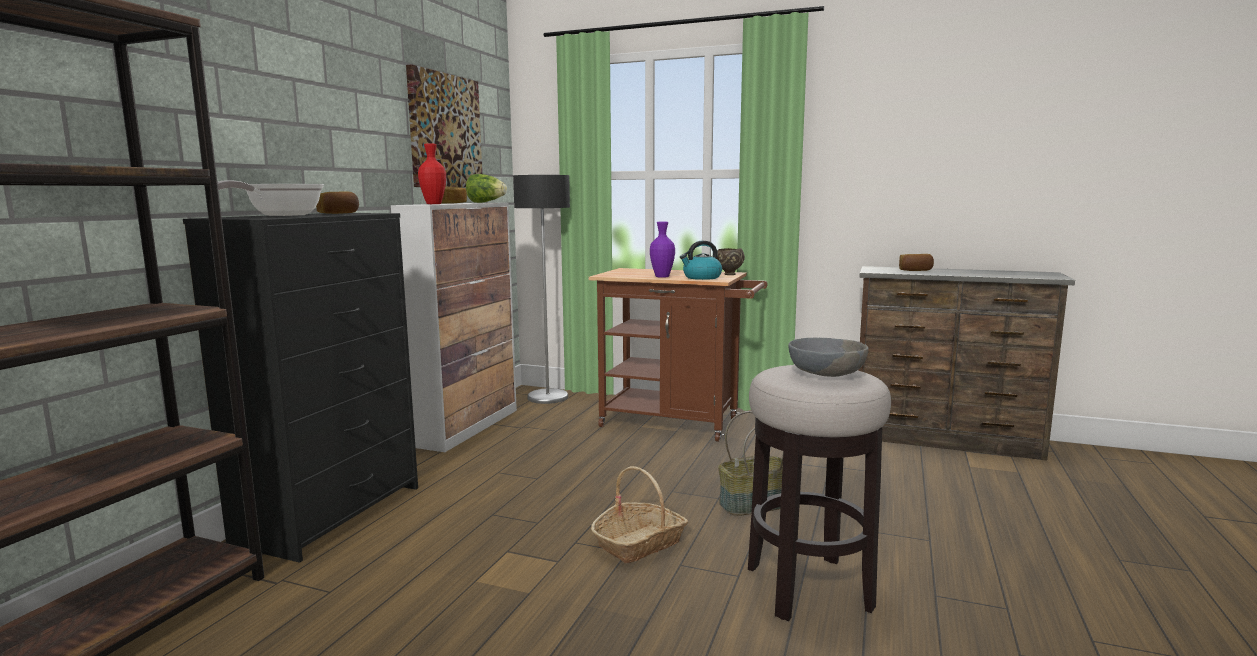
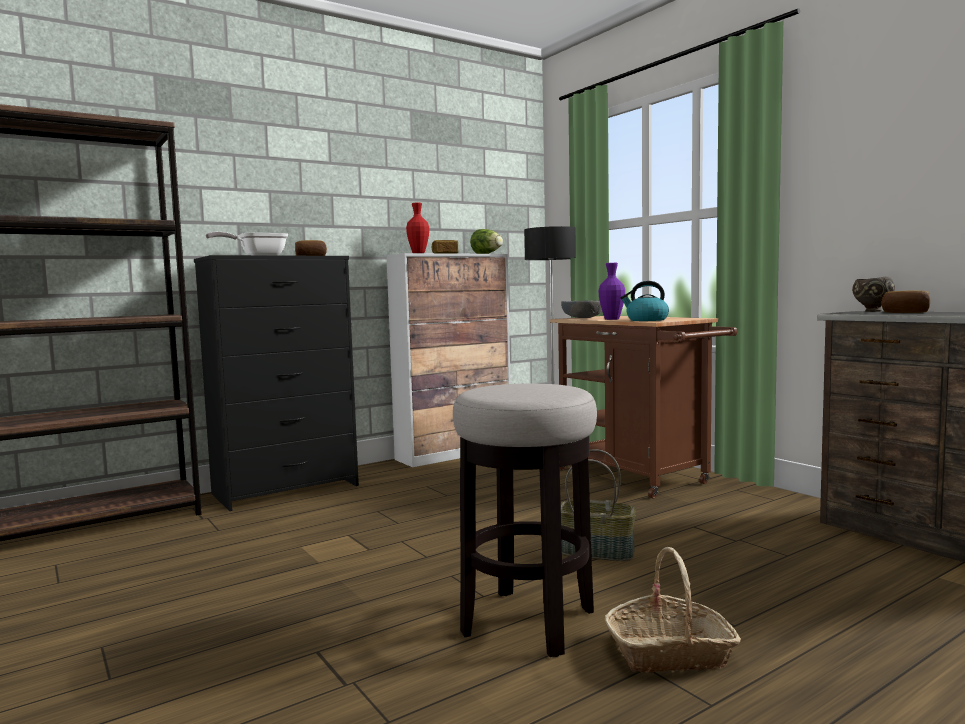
camera: 35 degrees right, 5 degrees down
picture [406,64,482,187] -> none
basket [591,466,688,564] -> basket moved to [605,547,741,673]
brown bowl [717,248,745,275] -> brown bowl moved to [852,276,895,312]
grey bowl [788,338,869,377] -> grey bowl moved to [561,301,602,318]

